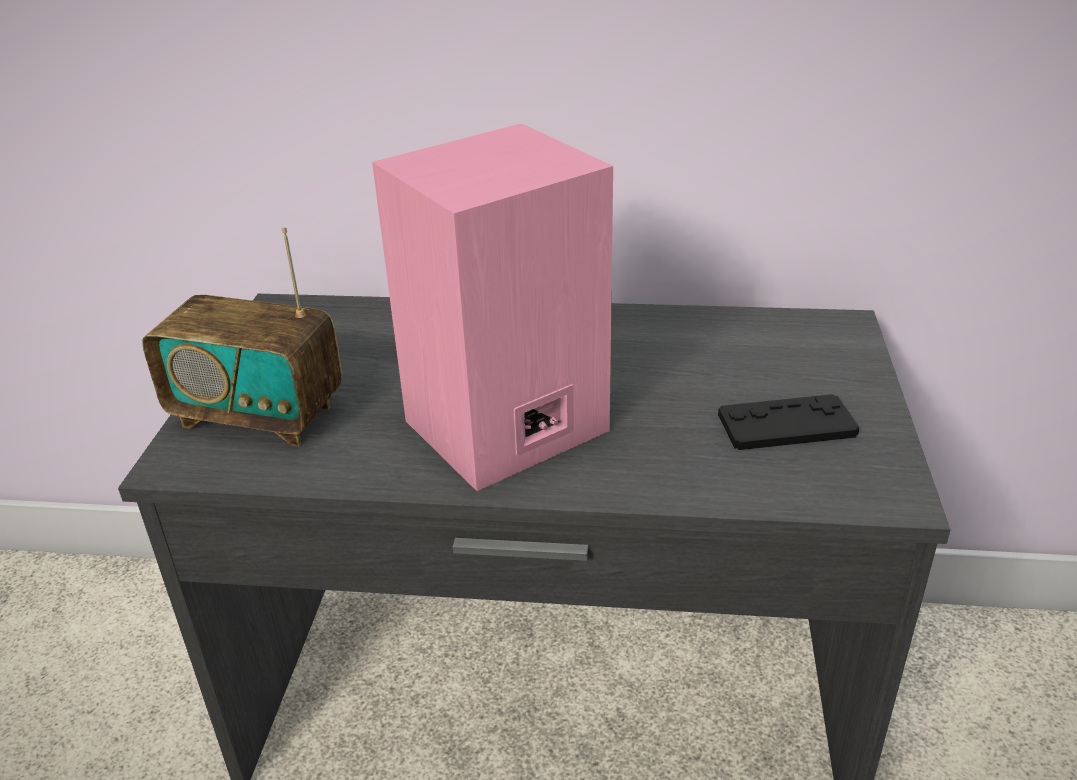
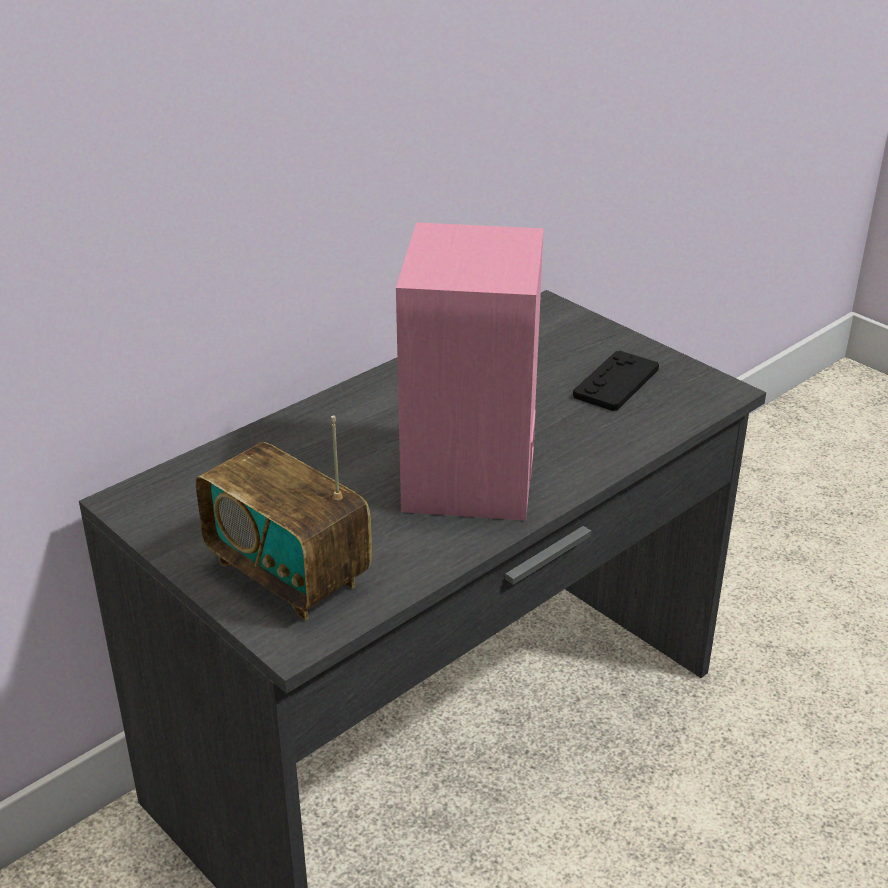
camera: 50 degrees left, 0 degrees up
radio [142,227,342,446] -> radio turned 75 degrees clockwise [196,415,372,620]

